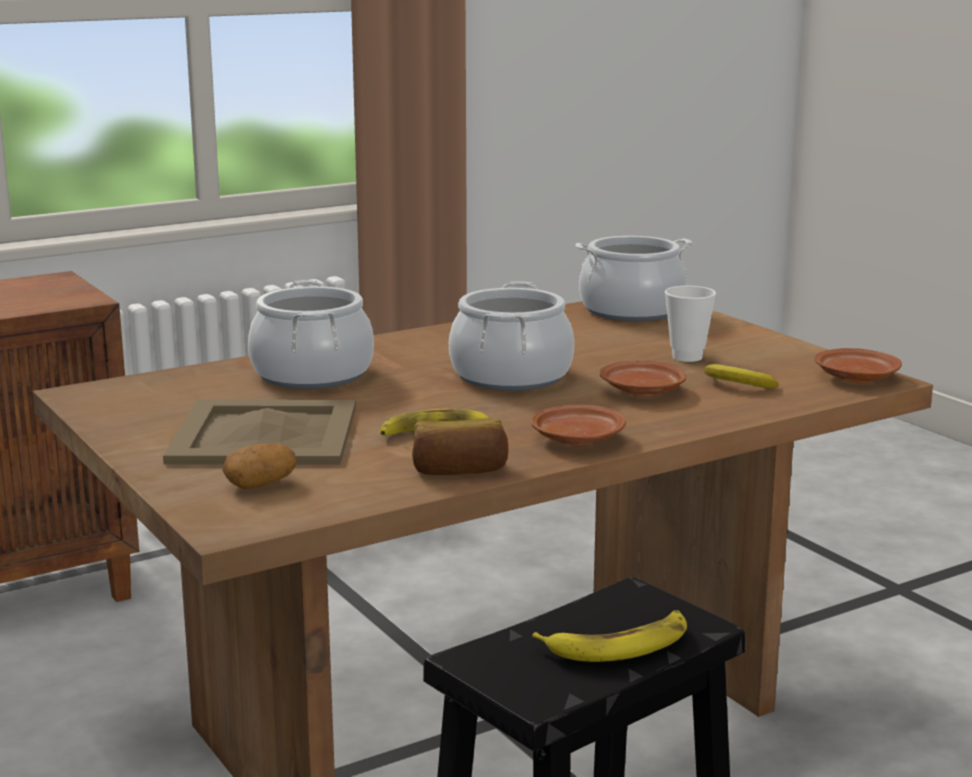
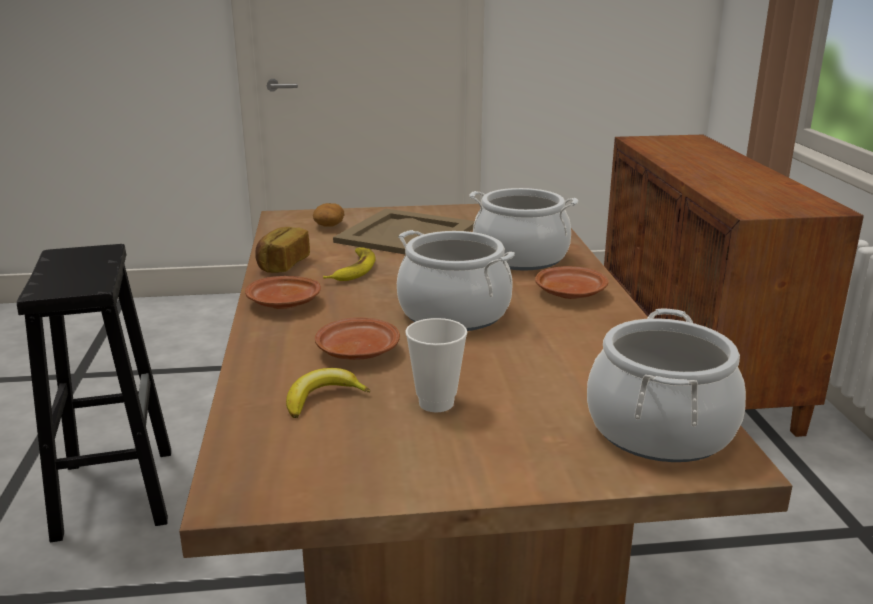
camera: 115 degrees right, 5 degrees up
banana [532,610,687,662] -> none
brown plate [814,348,902,384] -> brown plate moved to [535,266,609,299]

